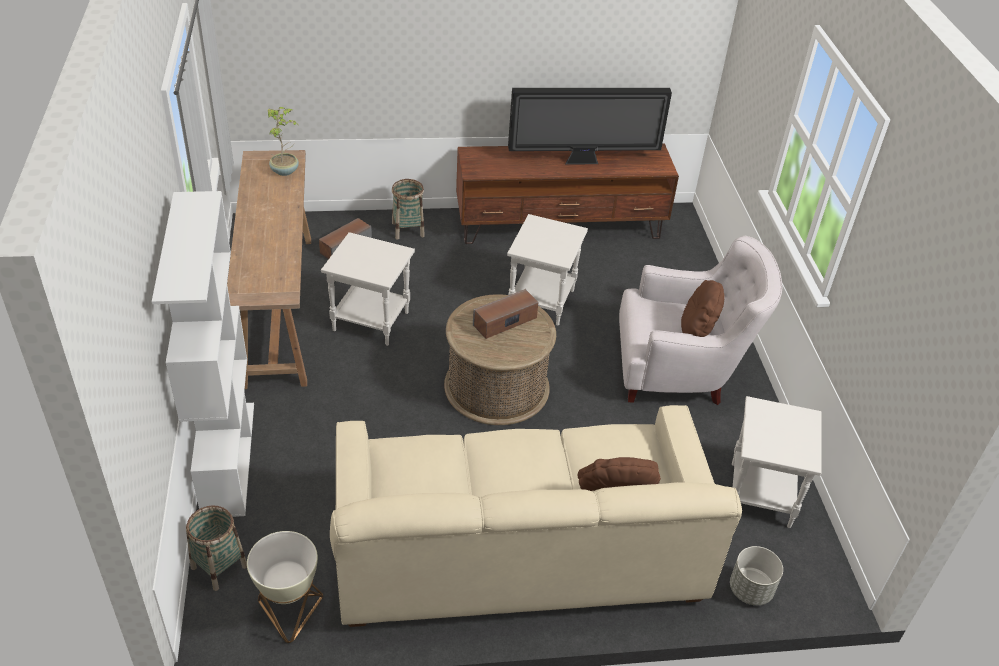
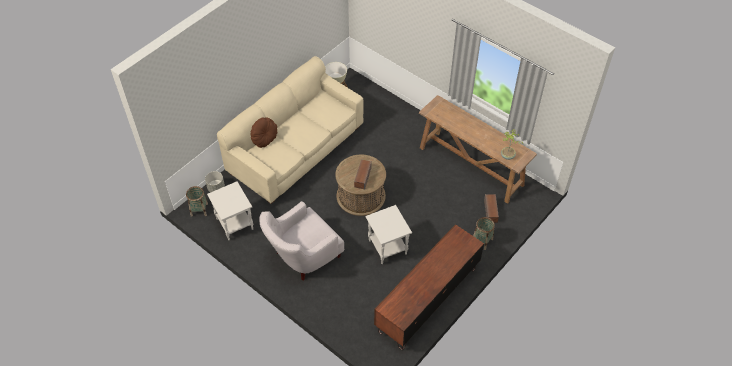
camera: 140 degrees right, 10 degrees up
white bookcase [152,191,254,517] -> none
basket [186,505,247,591] -> basket moved to [186,186,208,217]
white side table [321,232,415,346] -> none
television [508,88,672,165] -> none
brown pillow [681,280,725,337] -> none

